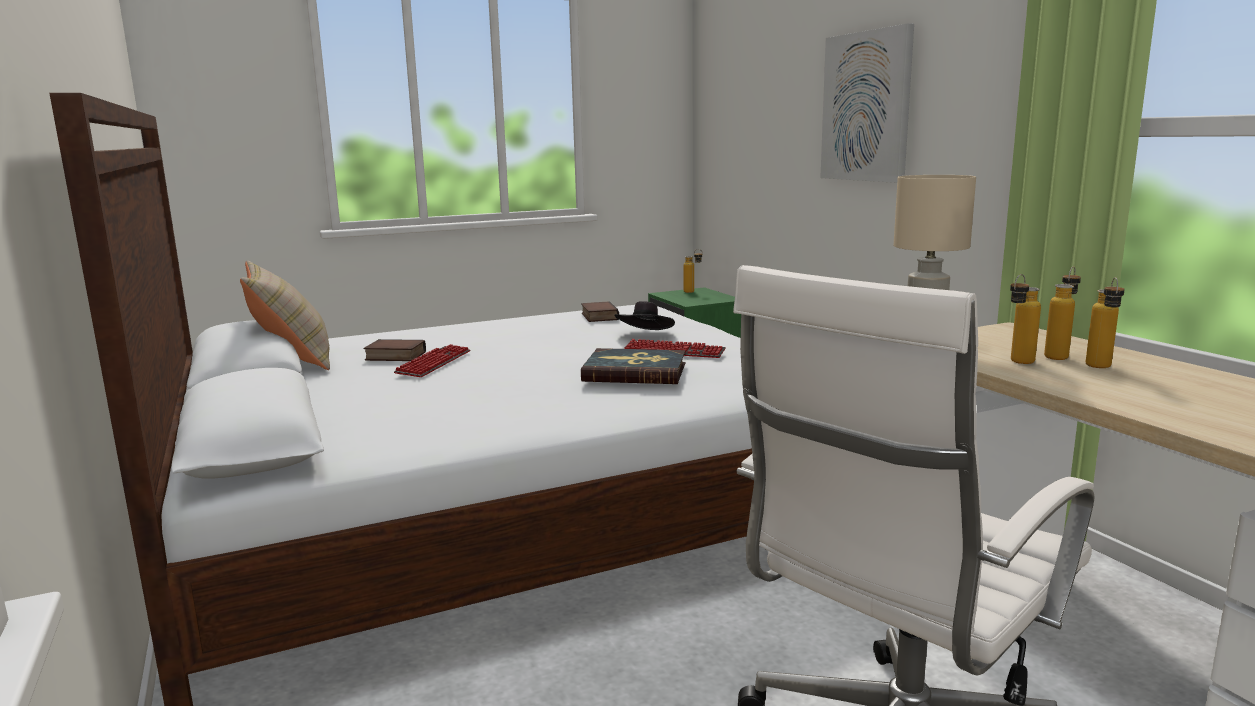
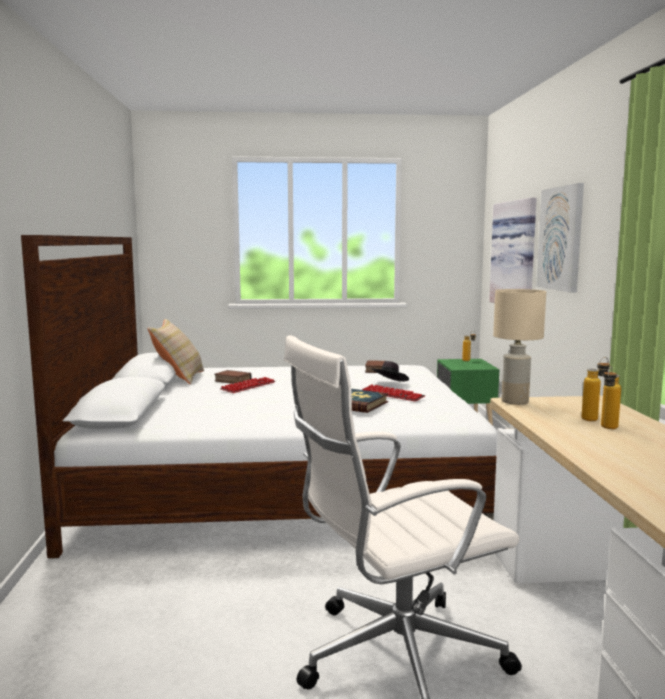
camera: 20 degrees right, 5 degrees down
bottle [1010,274,1041,364] -> none
none -> picture [489,197,537,303]

